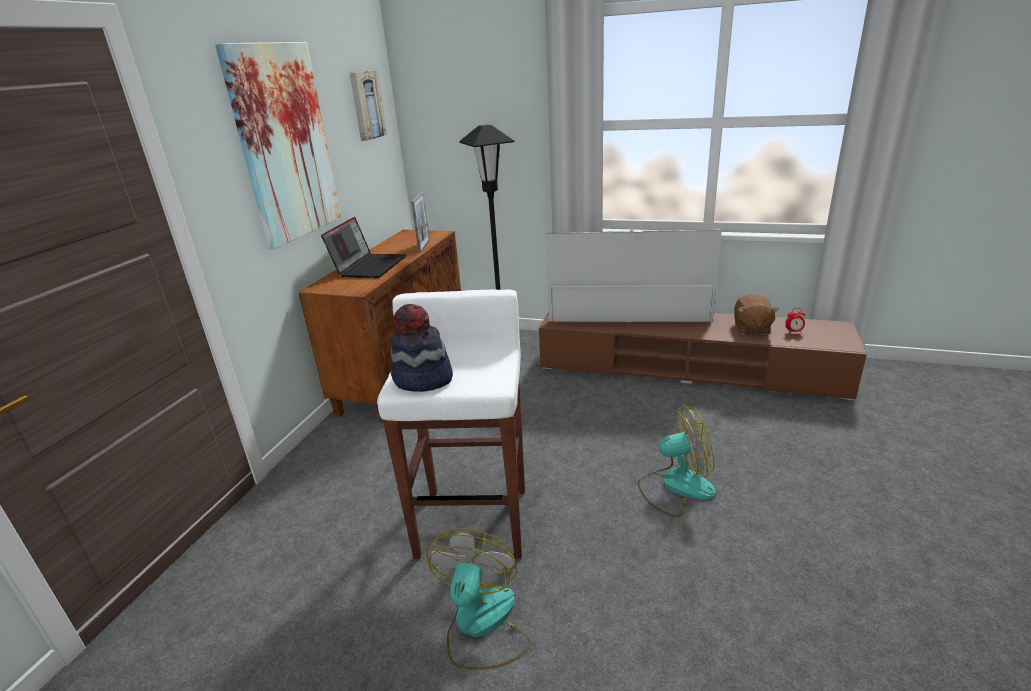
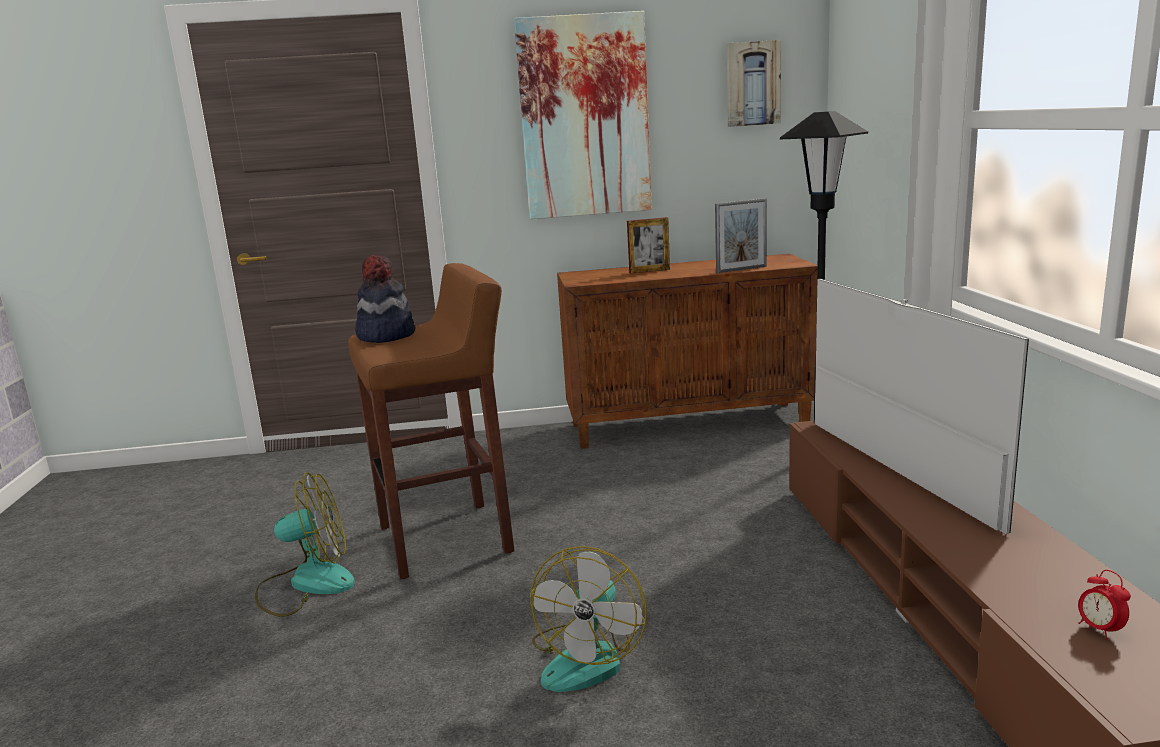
camera: 65 degrees right, 10 degrees down
laptop [321,217,406,278] -> picture frame [627,217,670,274]
white stool [377,290,525,559] -> brown stool [348,263,514,579]
fan [638,405,716,517] -> fan turned 45 degrees clockwise [531,546,647,692]
brown plush toy [734,294,779,335] -> none

